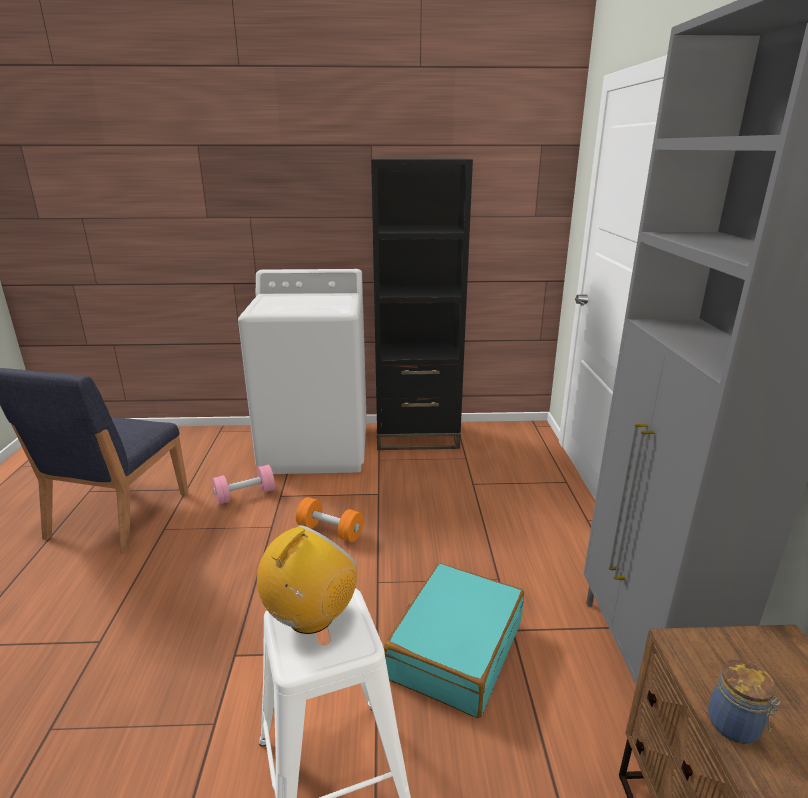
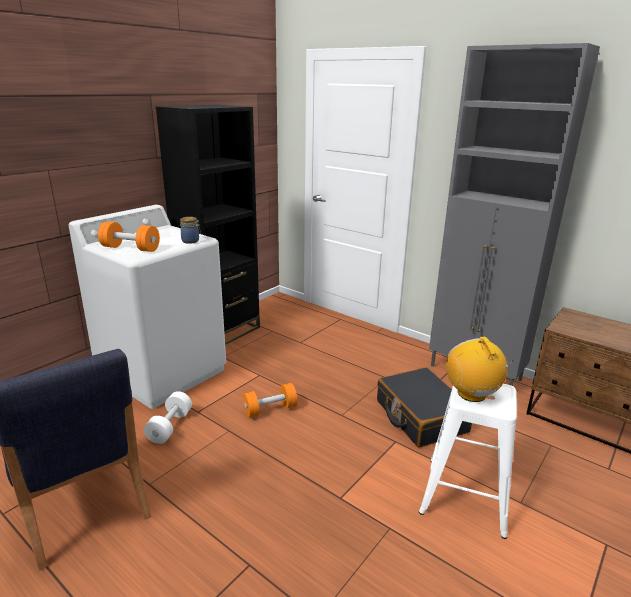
camera: 50 degrees left, 0 degrees up
pink dumbbell [212,465,275,505] -> white dumbbell [144,391,192,444]
turquoise suitcase [384,563,524,718] -> black suitcase [377,367,472,448]
jar [708,659,781,744] -> jar moved to [180,217,201,244]
none -> orange dumbbell [98,222,160,252]

